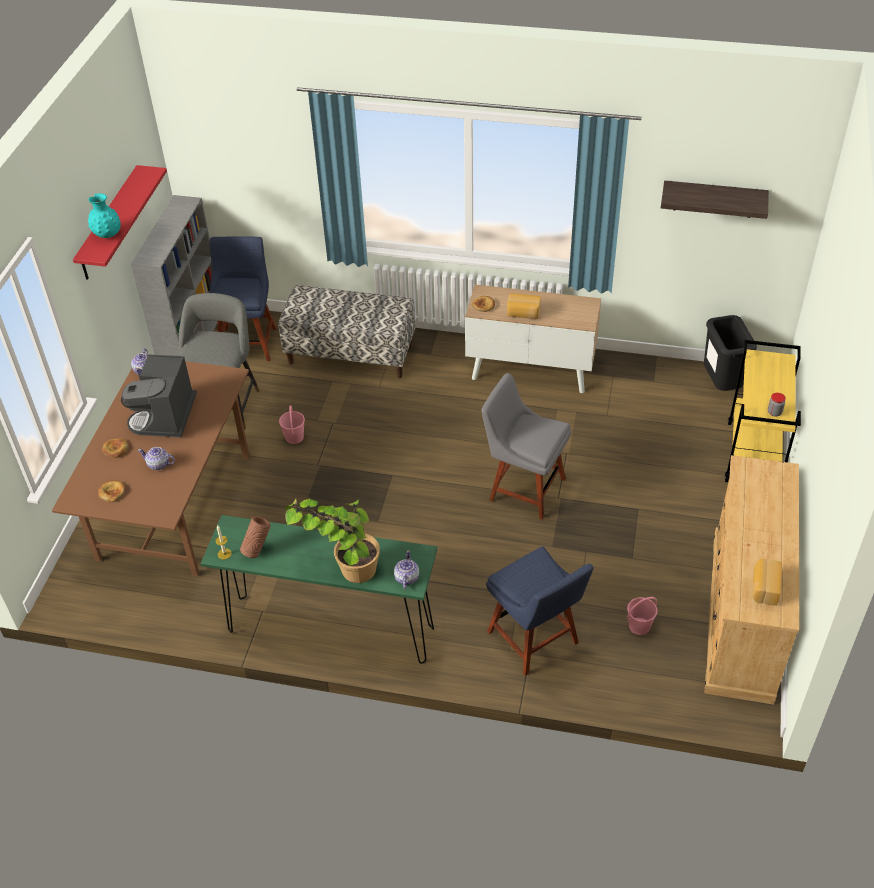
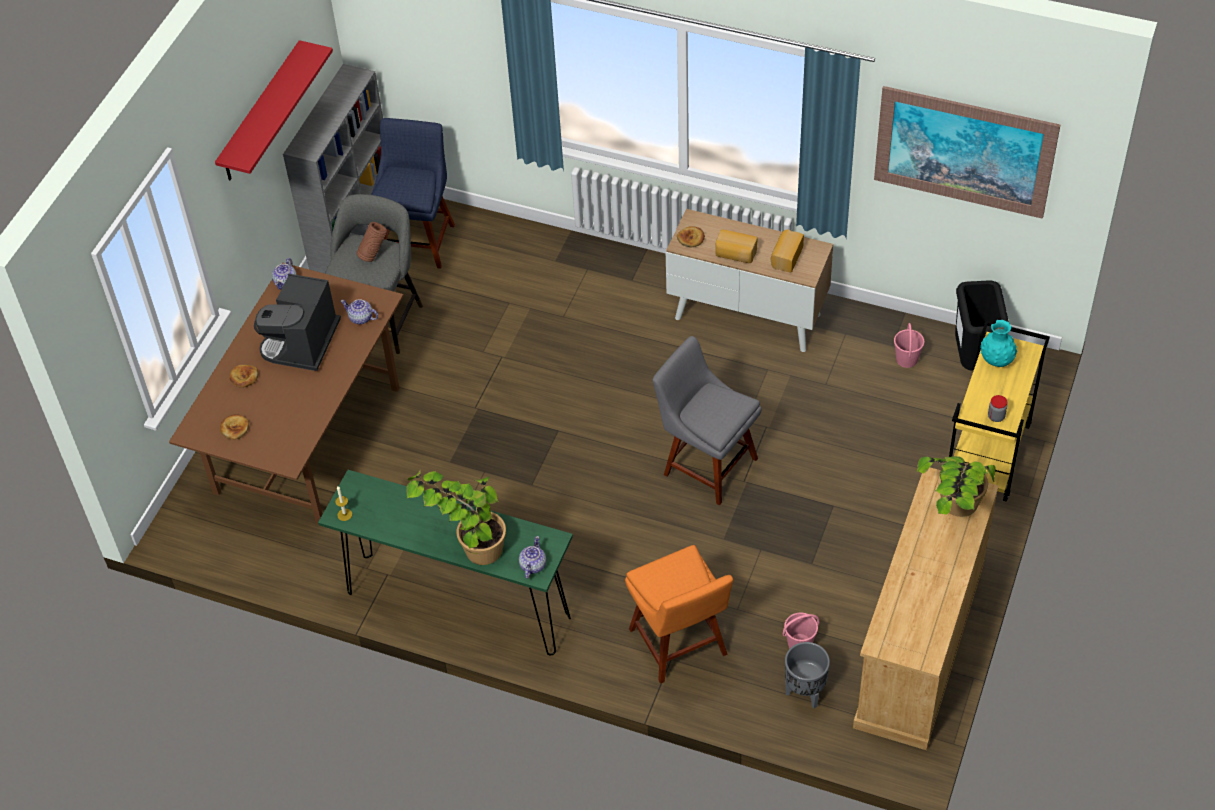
camera: 10 degrees right, 5 degrees up
turquoise vase [88,193,121,238] -> turquoise vase moved to [980,320,1017,367]
teapot [138,447,175,470] -> teapot moved to [340,299,378,324]
brown vase [240,516,271,558] -> brown vase moved to [357,222,387,262]
bench [278,285,415,378] -> none
pink bucket [279,405,305,444] -> pink bucket moved to [894,323,924,368]
blue chair [486,546,594,676] -> orange chair [625,545,733,684]
shelf [661,181,769,219] -> picture [874,86,1060,219]
bread [753,559,782,606] -> bread moved to [771,230,804,272]
none -> grey planter [785,642,830,708]
none -> potted plant [917,456,995,517]

